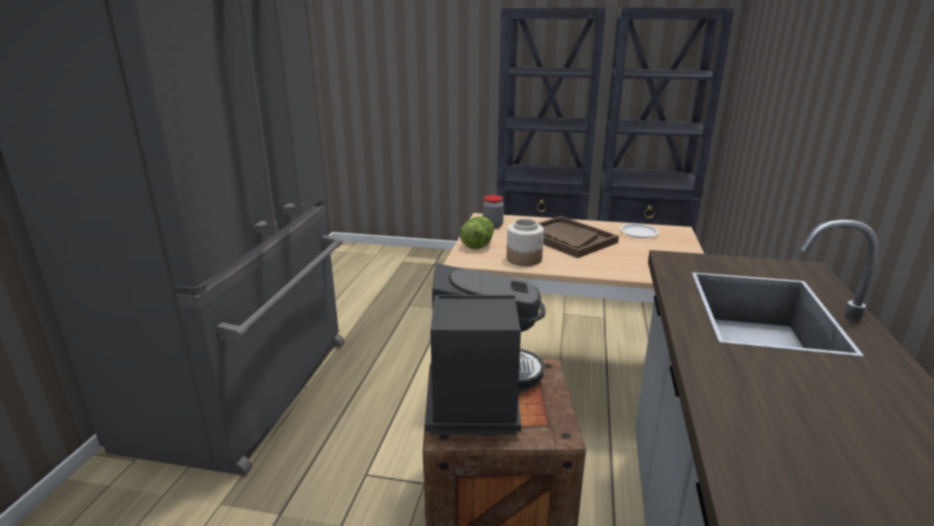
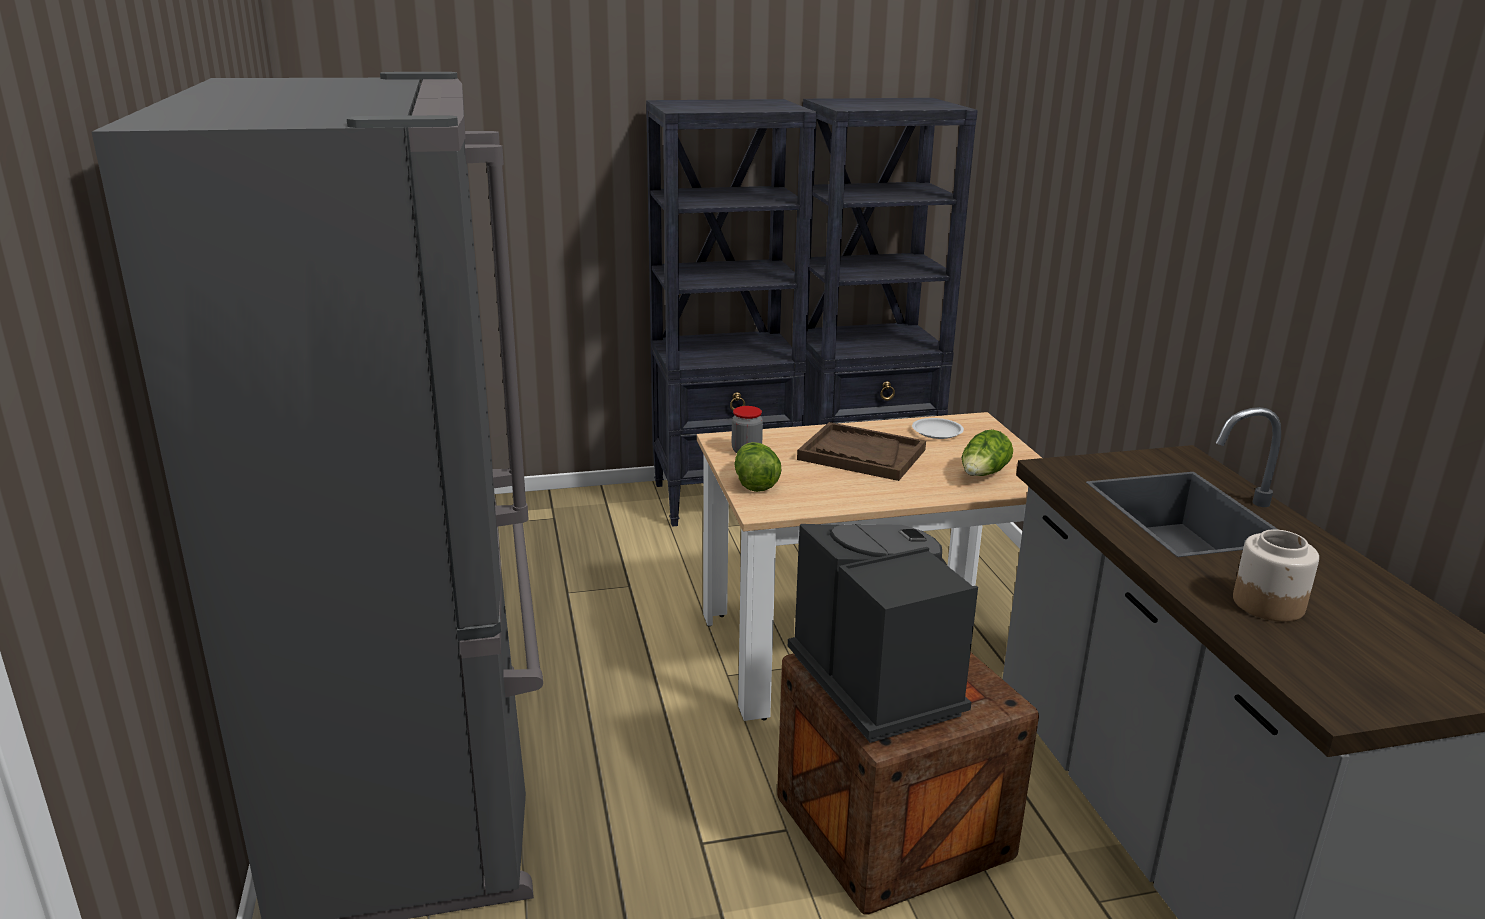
camera: 25 degrees left, 0 degrees up
jar [507,219,544,266] -> jar moved to [1233,529,1319,622]
none -> lettuce [962,429,1013,476]

